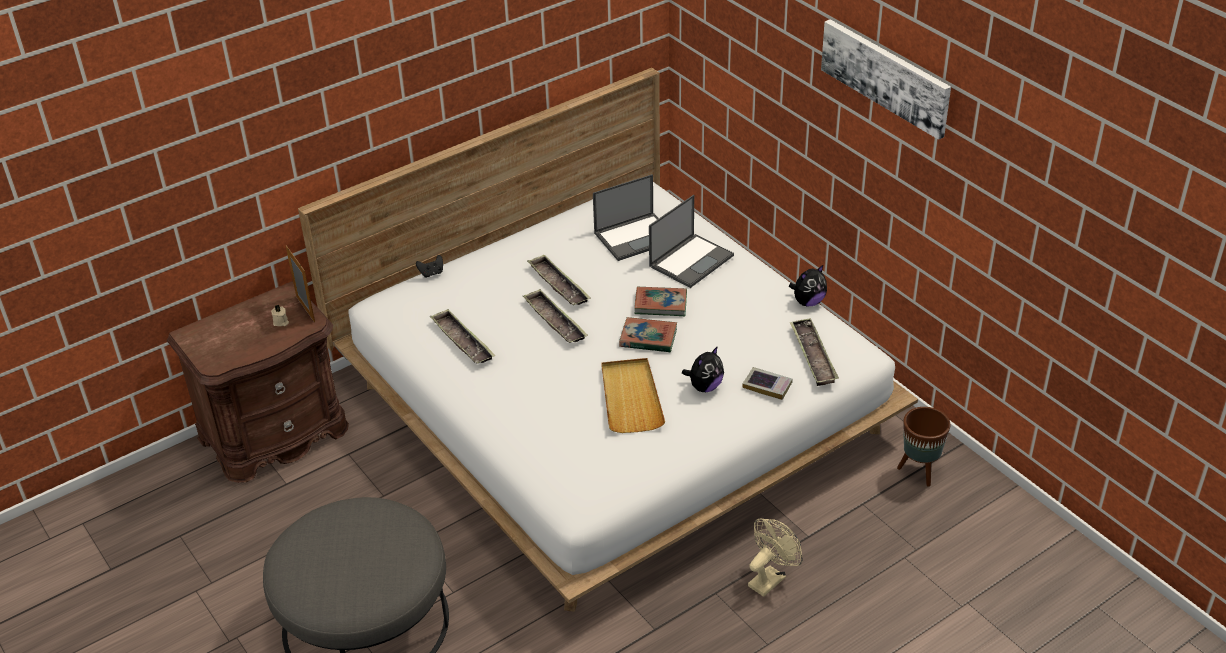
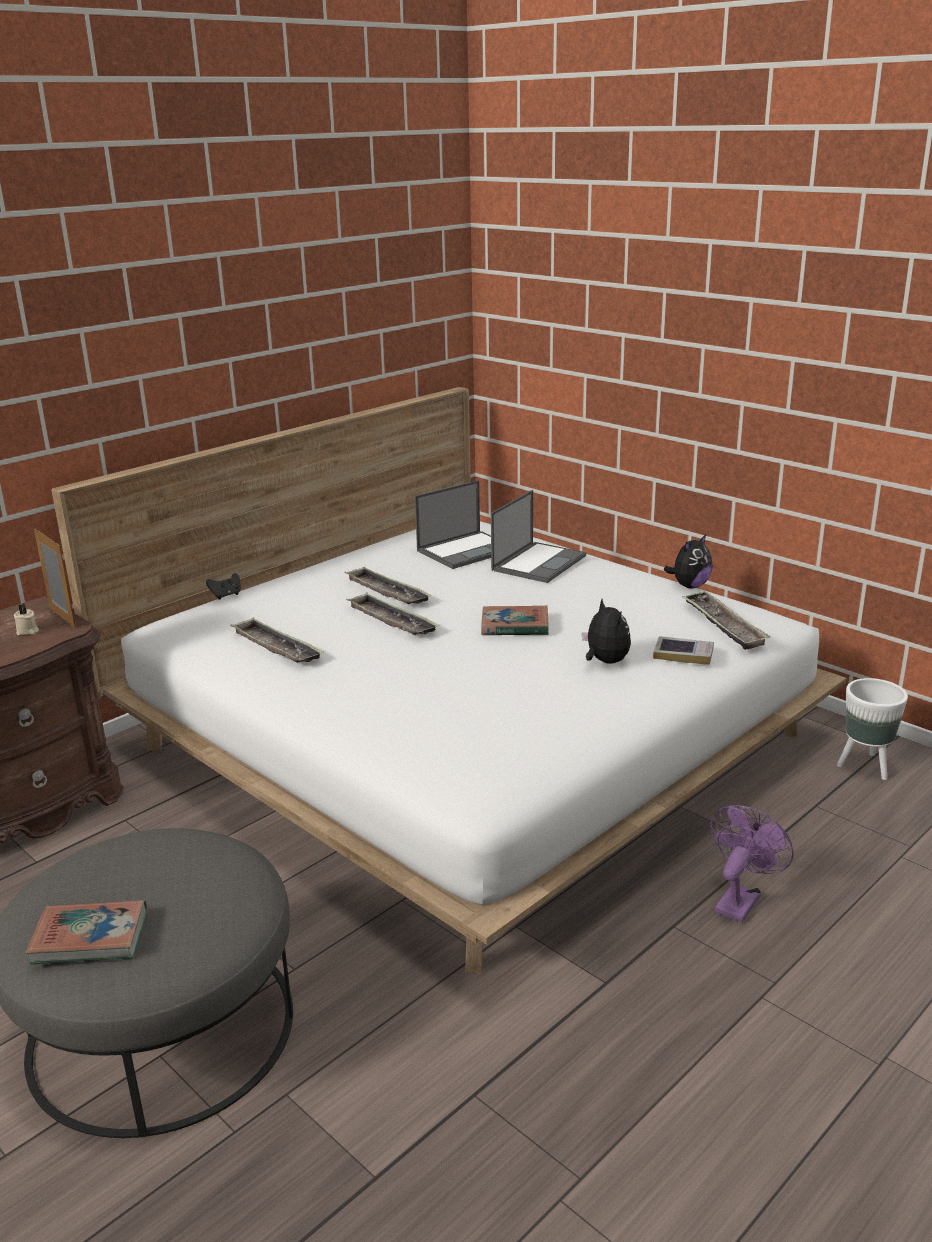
camera: 10 degrees left, 15 degrees down
beige tray [602,358,665,433] -> none
book [634,287,687,316] -> book moved to [26,900,147,964]
plush toy [682,346,724,392] -> plush toy turned 60 degrees counterclockwise [582,599,631,664]
beige fan [748,519,803,597] -> purple fan [710,805,794,923]
picture [821,19,951,140] -> none
brown planter [897,407,950,487] -> white planter [837,678,908,780]

